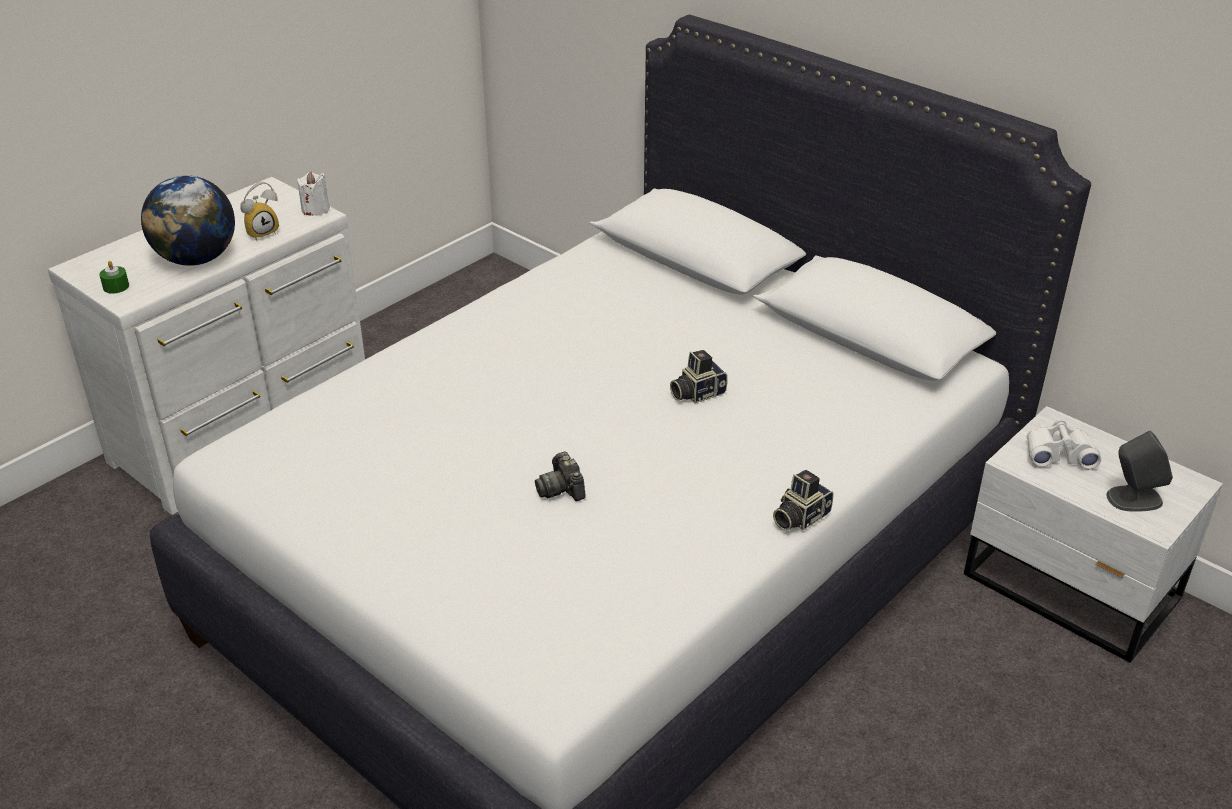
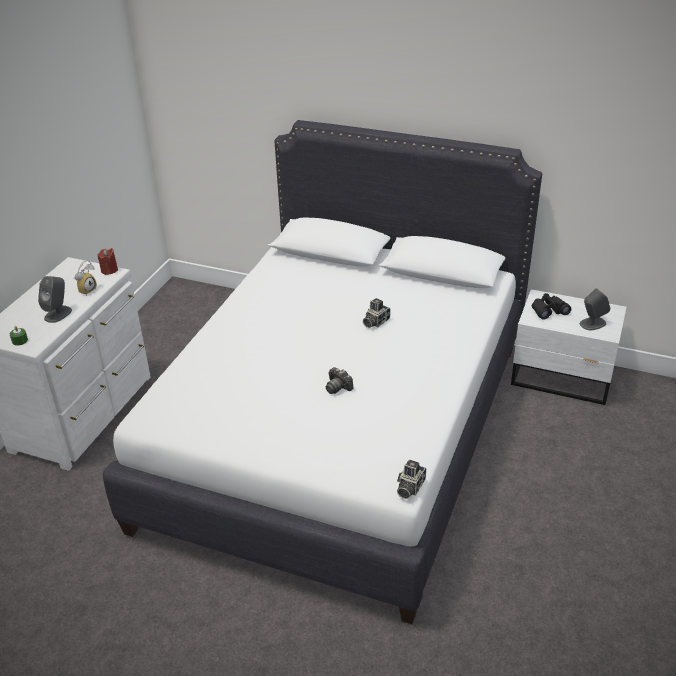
camera: 20 degrees left, 0 degrees up
globe [141,175,235,266] -> grey speaker [38,276,72,323]
white candle [297,172,330,216] -> red candle [98,248,118,275]
camera [773,470,834,531] -> camera moved to [397,459,426,499]
white binoculars [1027,419,1101,470] -> black binoculars [532,293,571,320]

